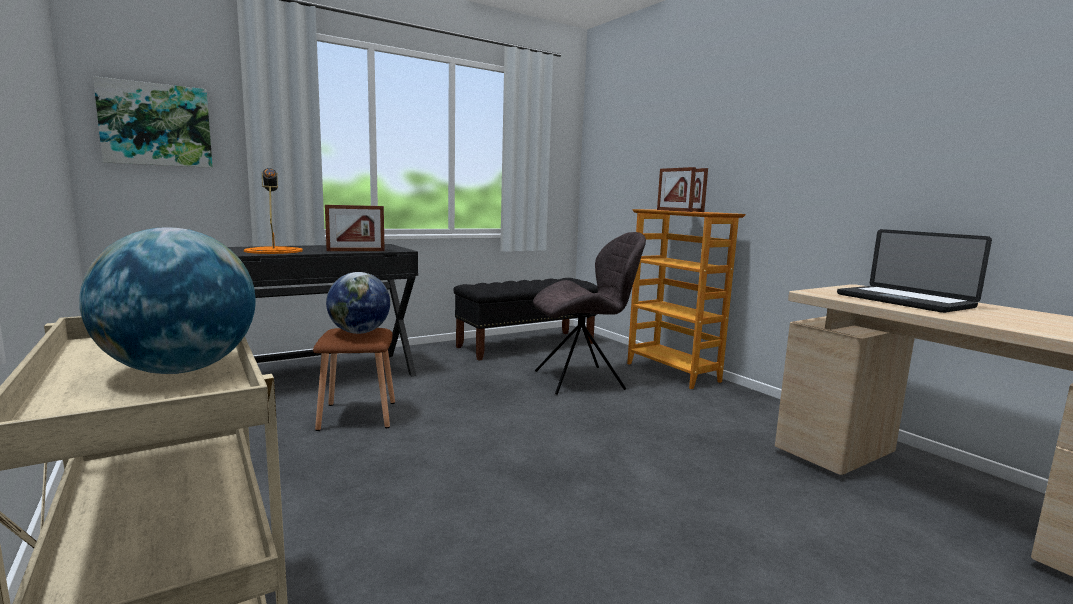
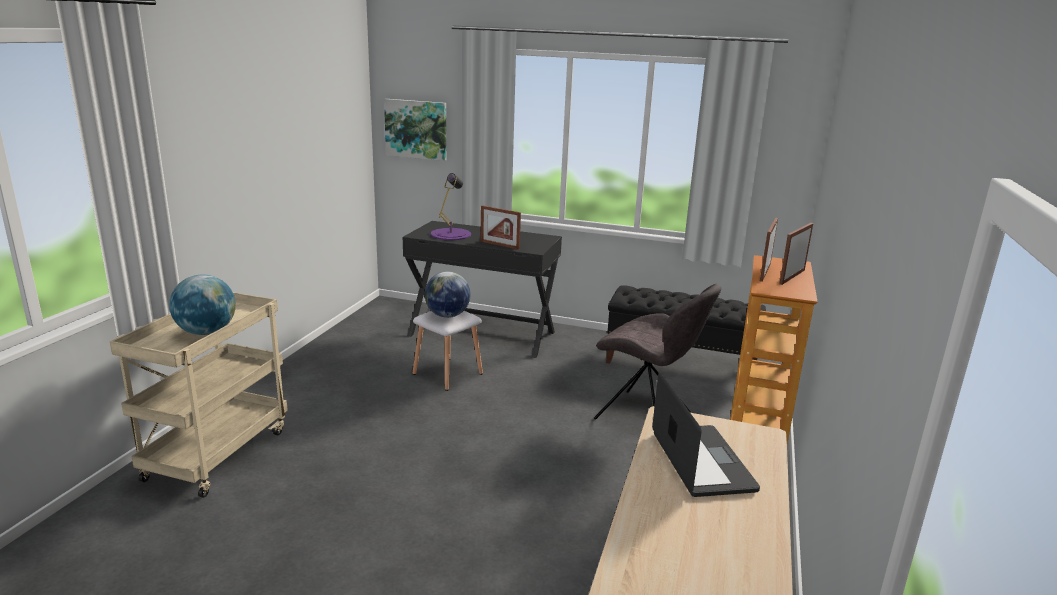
camera: 50 degrees right, 10 degrees up
orange table lamp [244,168,303,254] -> purple table lamp [430,173,471,240]
brown stool [313,328,395,431] -> white stool [413,311,483,391]
laptop [837,229,992,313] -> laptop turned 150 degrees clockwise [652,372,760,497]

